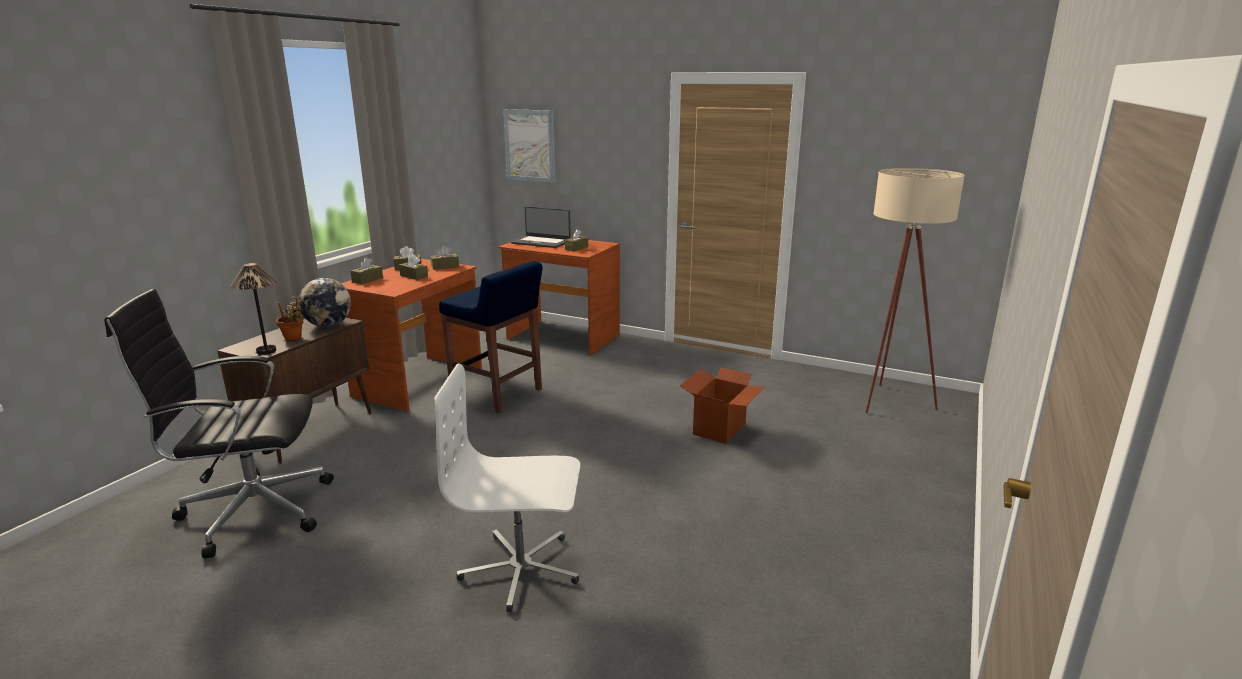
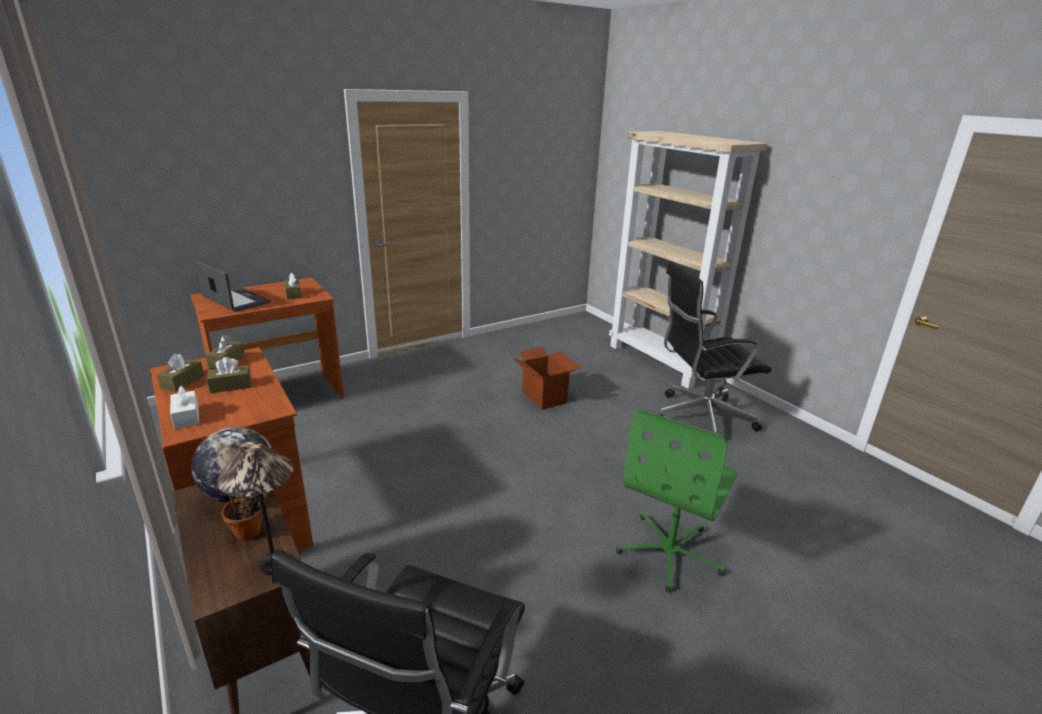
camera: 60 degrees left, 5 degrees up
brown tissue box [350,257,383,284] -> white tissue box [170,386,199,429]
white office chair [434,364,580,612] -> green office chair [616,410,738,592]
blue stool [439,261,543,413] -> none
picture [503,109,555,183] -> none
laptop [511,207,571,248] -> laptop turned 105 degrees counterclockwise [195,260,270,312]
beige floor lamp [865,168,965,413] -> none
none -> beige bookcase [609,131,767,389]
none -> black office chair [657,261,772,433]

